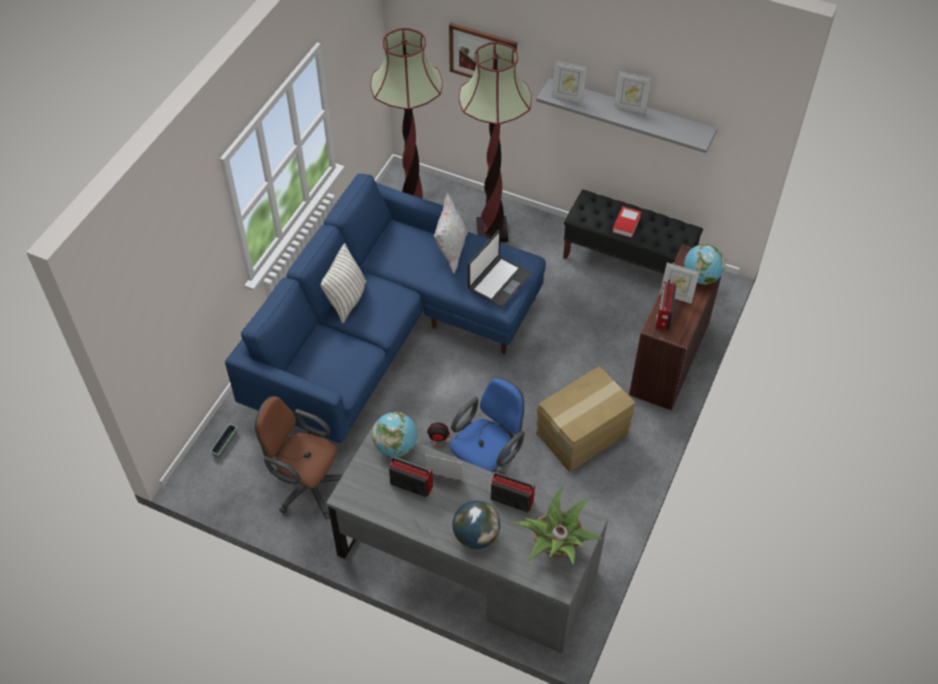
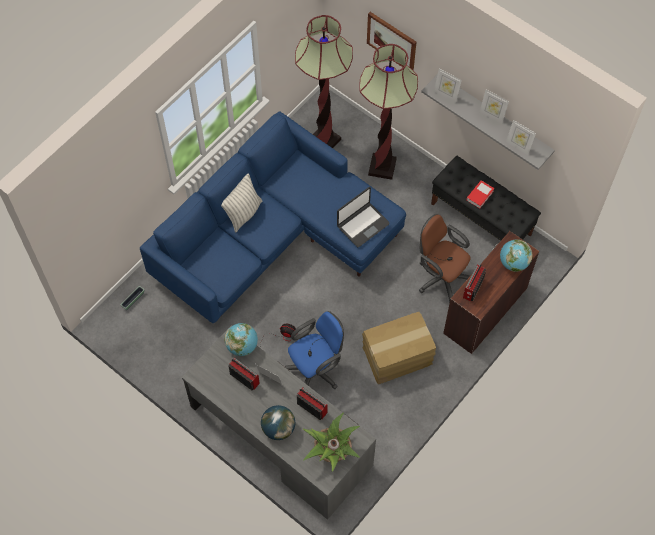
camera: 15 degrees right, 10 degrees up
brown office chair [255,396,343,520] -> brown office chair moved to [419,214,471,303]
white pillow [433,192,468,274] -> none
picture frame [660,263,700,304] -> picture frame moved to [506,120,536,155]

